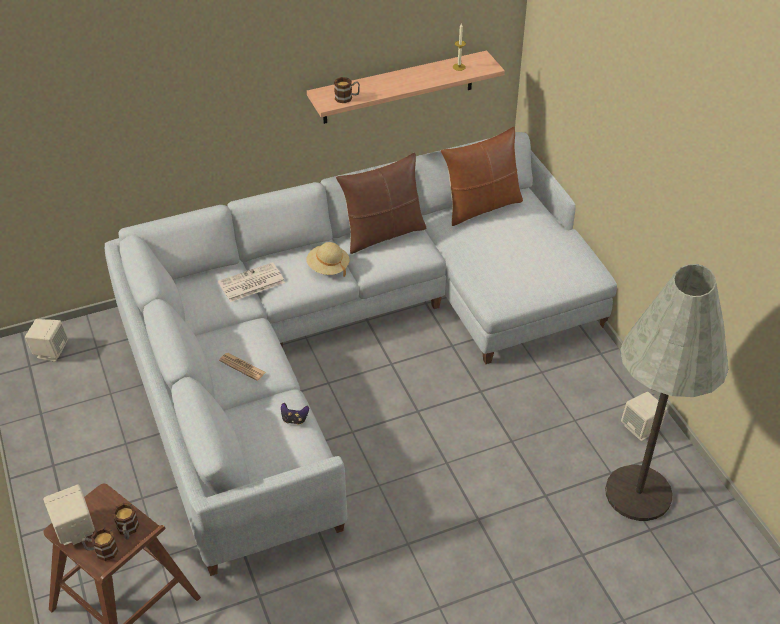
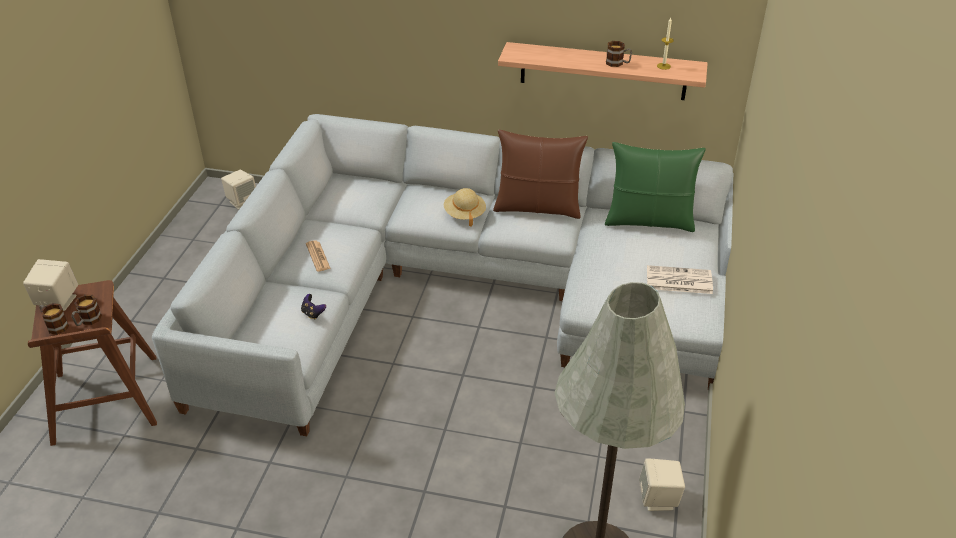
camera: 35 degrees right, 5 degrees down
newspaper [218,262,285,302] -> newspaper moved to [647,265,713,294]
mug [334,77,360,103] -> mug moved to [606,41,632,67]
brown pillow [441,127,523,226] -> green pillow [605,142,706,232]

